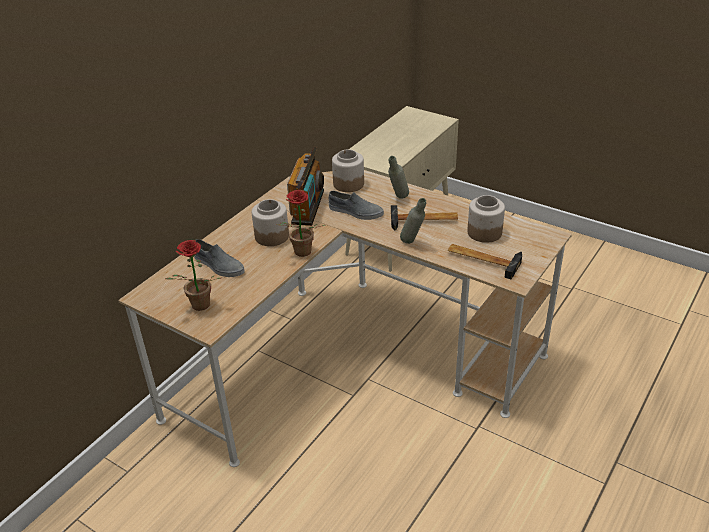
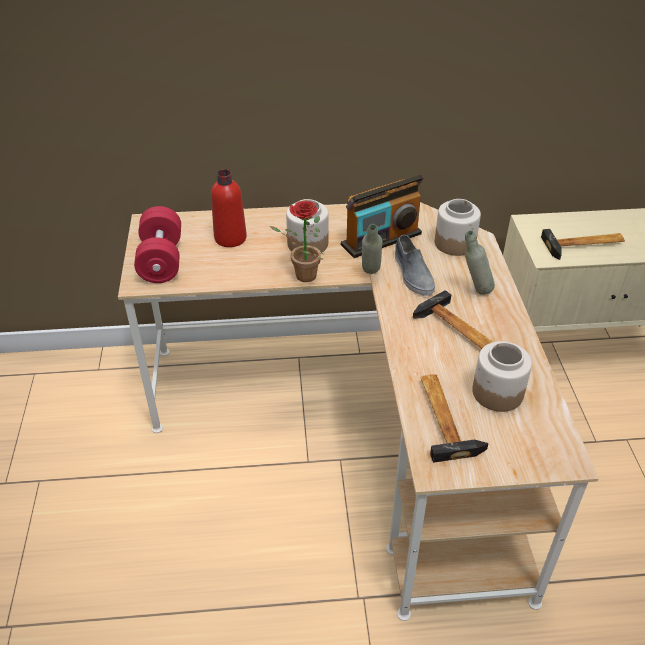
camera: 50 degrees right, 5 degrees up
potted plant [165,240,221,311] -> red dumbbell [134,206,181,283]
grey shoe [194,239,245,277] -> red bottle [211,169,247,247]
grey bottle [400,198,426,244] -> grey bottle moved to [362,224,382,274]
none -> hammer [541,229,625,260]

